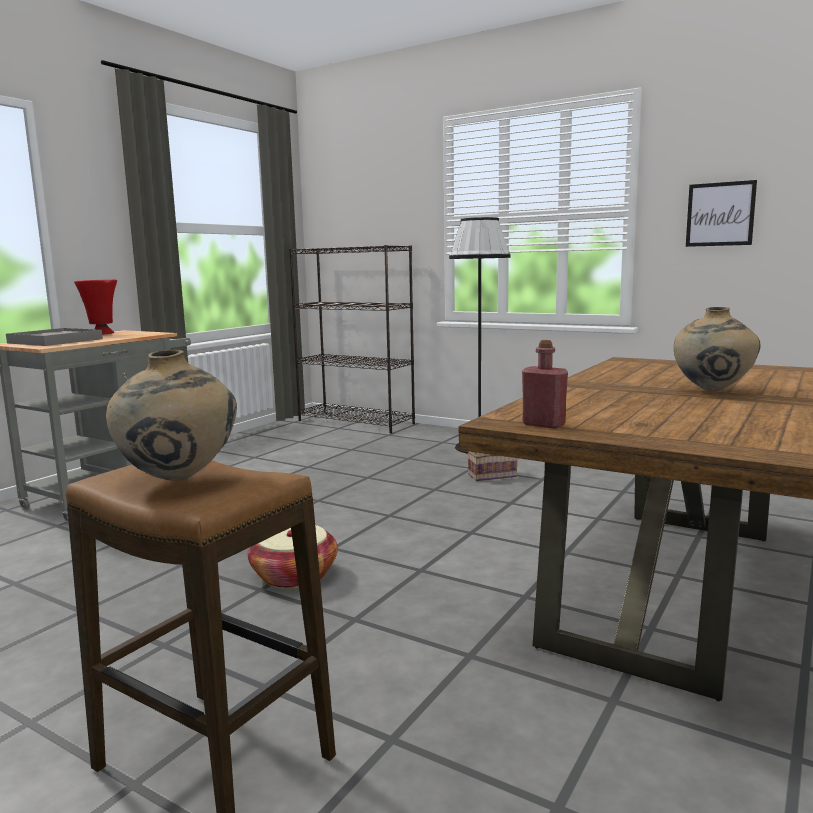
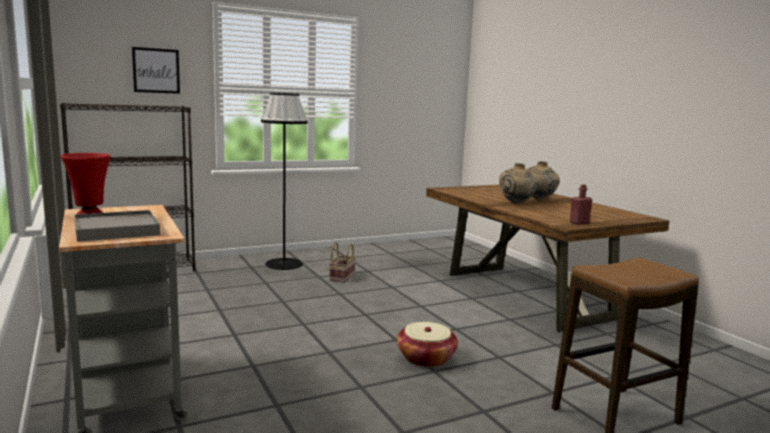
camera: 60 degrees left, 0 degrees up
beige vase [106,350,237,481] -> beige vase moved to [499,163,537,204]
picture [686,180,757,247] -> picture moved to [132,47,180,94]

